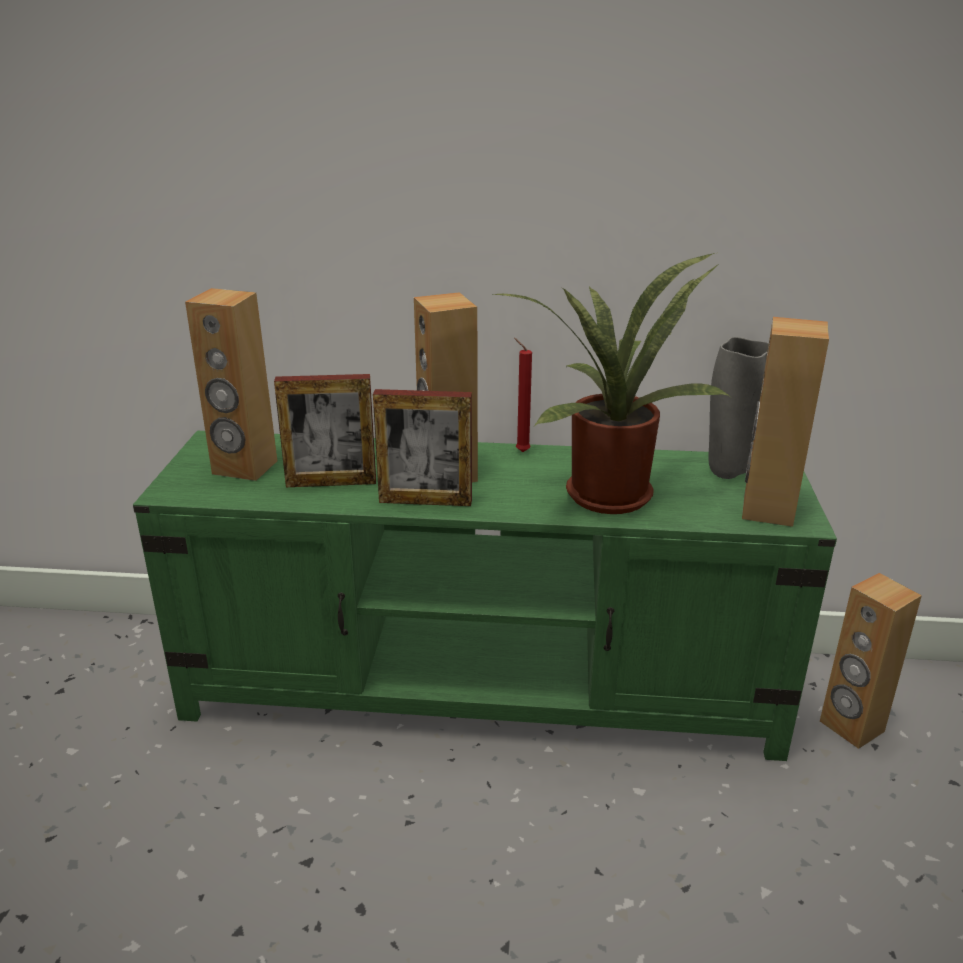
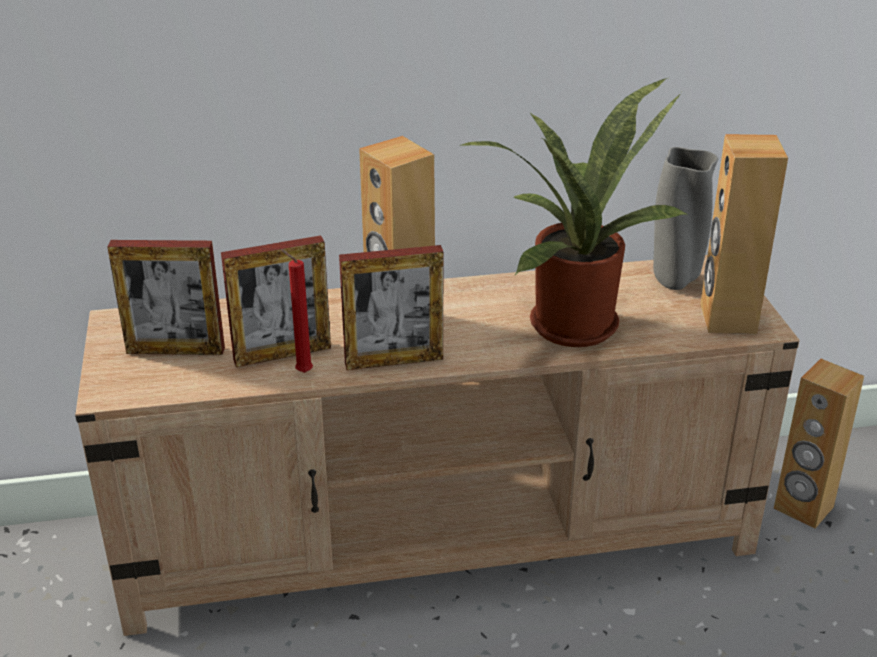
camera: 15 degrees left, 5 degrees up
green tv stand [133,431,837,761] -> beige tv stand [75,255,799,636]
brown speaker [185,288,277,481] -> picture frame [107,240,225,355]
red candle [514,338,532,452] -> red candle moved to [280,249,313,373]

